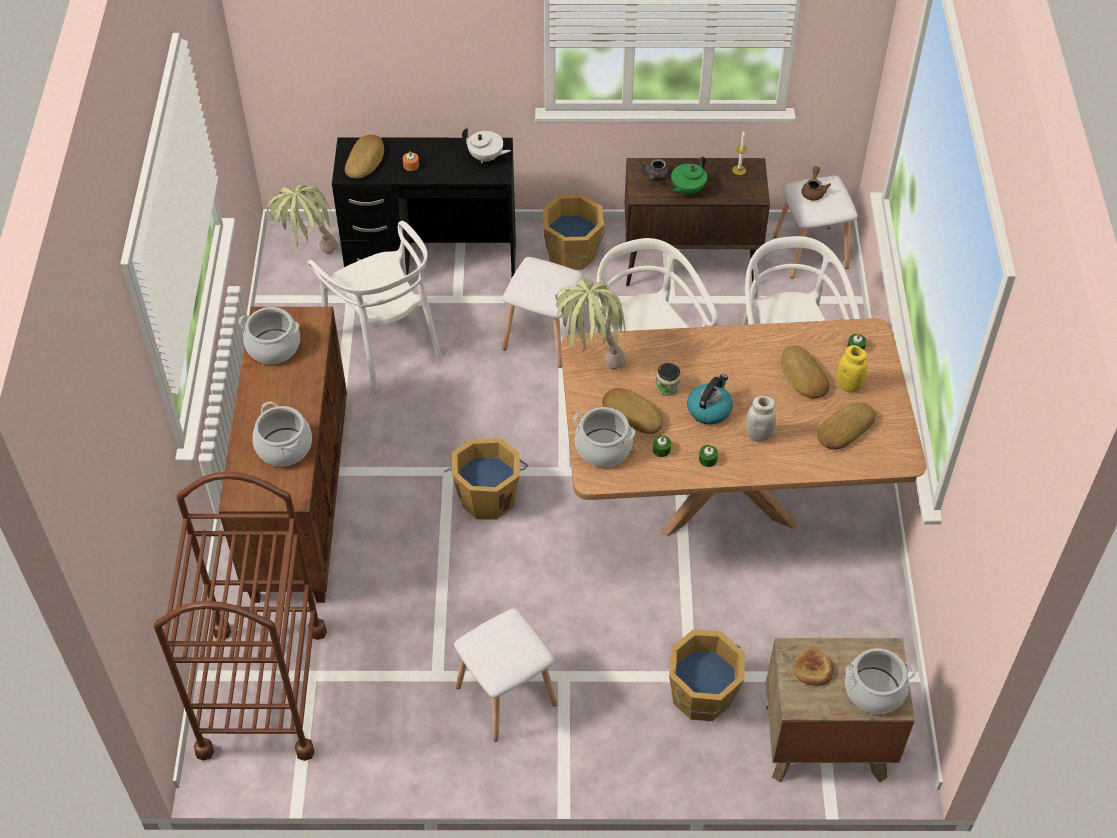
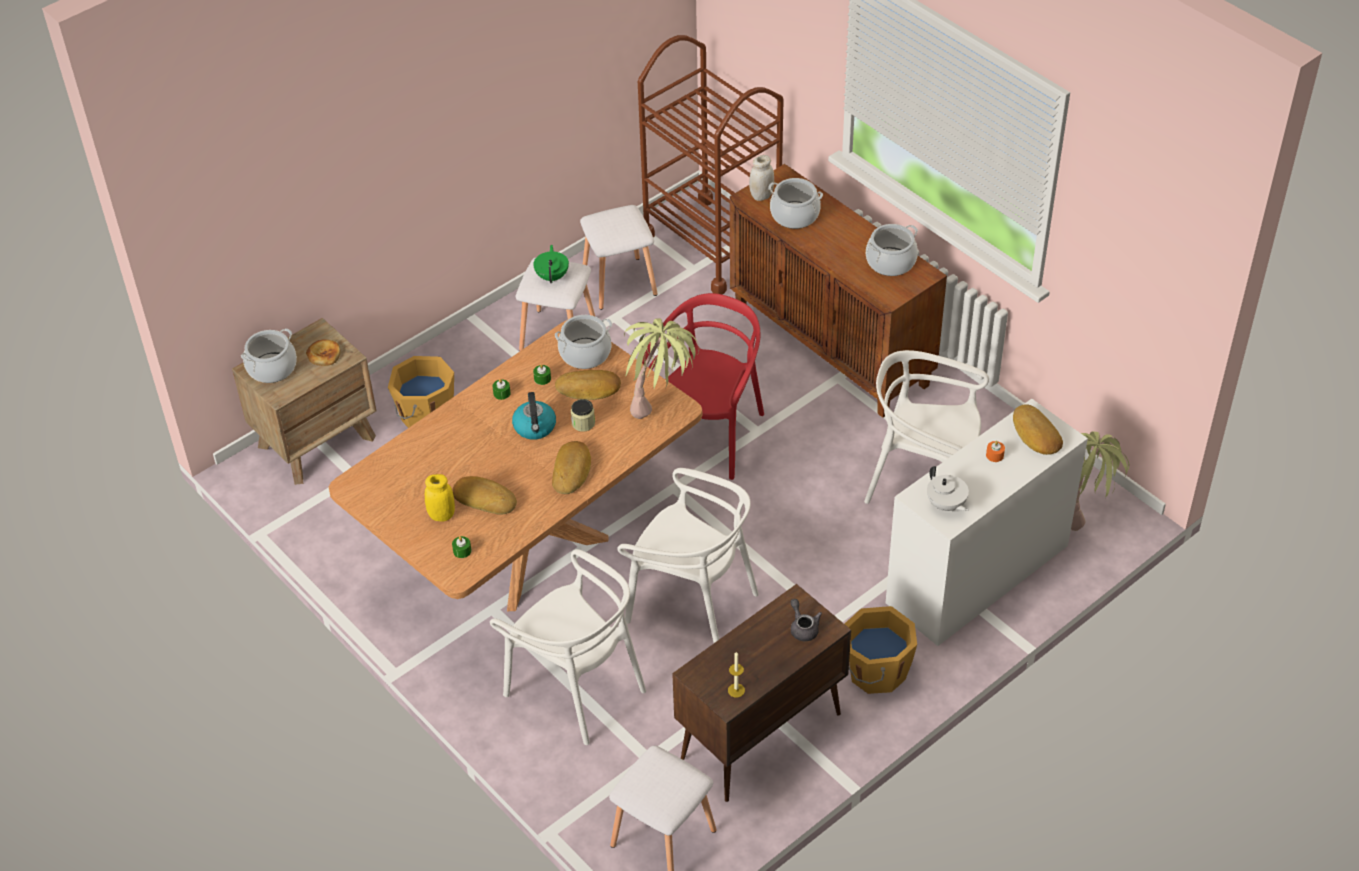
camera: 140 degrees right, 5 degrees down
black desk [332,137,516,277] -> white desk [886,399,1088,646]
orange bucket [444,438,528,519] -> red chair [642,293,764,480]
white teapot [462,128,511,163] -> white teapot turned 105 degrees counterclockwise [927,466,969,512]
white stool [502,257,584,368] -> white stool moved to [580,205,658,310]
green teapot [671,156,707,195] -> green teapot moved to [533,245,569,283]
white jar [746,396,776,442] -> white jar moved to [749,155,774,201]
brown teapot [802,166,831,201] -> none
bread [817,403,876,450] -> bread moved to [552,441,591,494]

